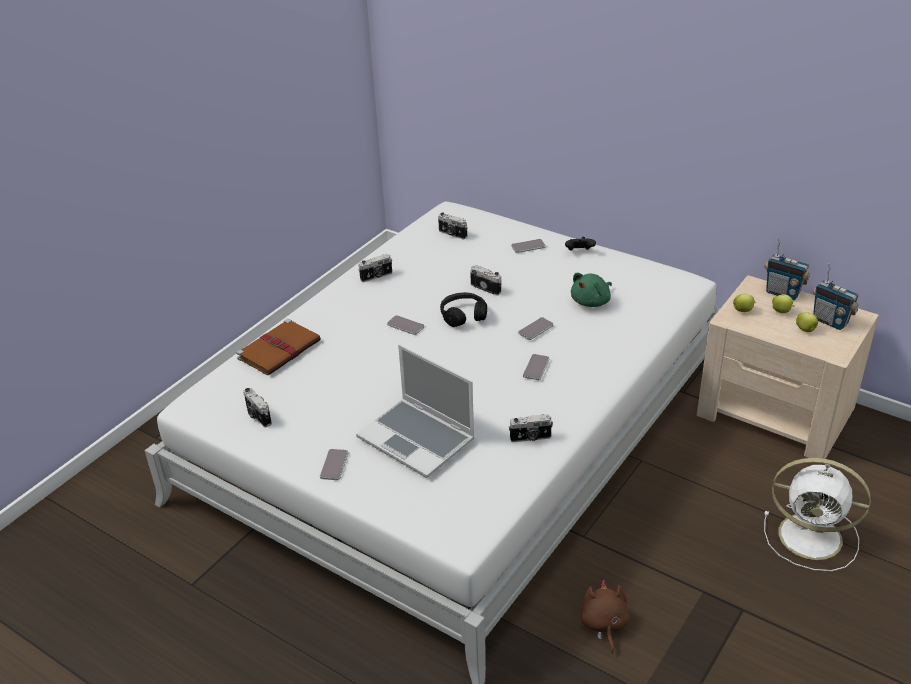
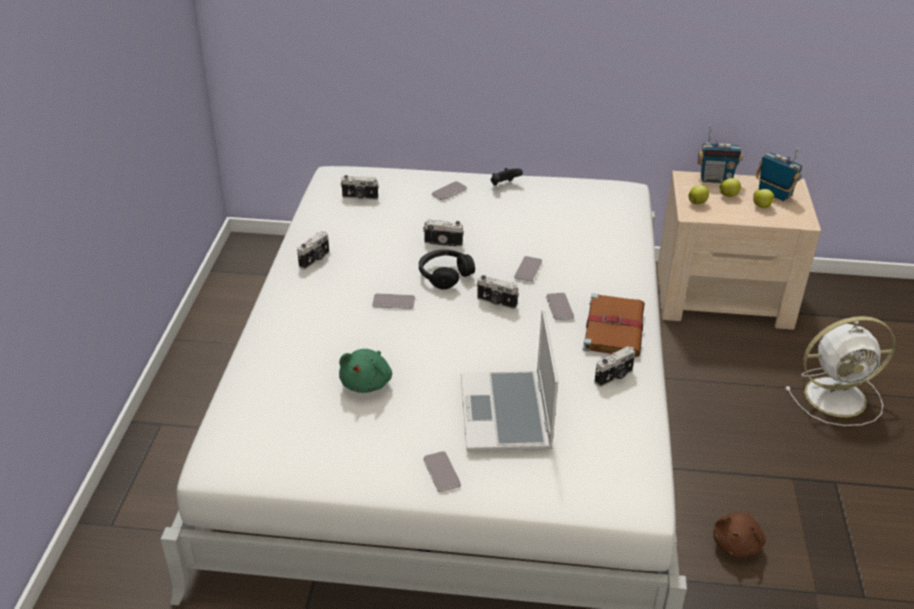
camera: 30 degrees left, 0 degrees up
brown book [236,319,321,375] -> brown book moved to [583,293,645,357]
camera [243,388,272,427] -> camera moved to [477,275,519,309]
laptop [356,345,475,478] -> laptop turned 75 degrees clockwise [461,309,558,451]
green plush toy [571,273,612,307] -> green plush toy moved to [339,349,392,393]
brown plush toy [581,580,630,654] -> brown plush toy turned 120 degrees counterclockwise [713,511,766,557]
radio [813,264,858,330] -> radio turned 150 degrees counterclockwise [755,148,802,201]

